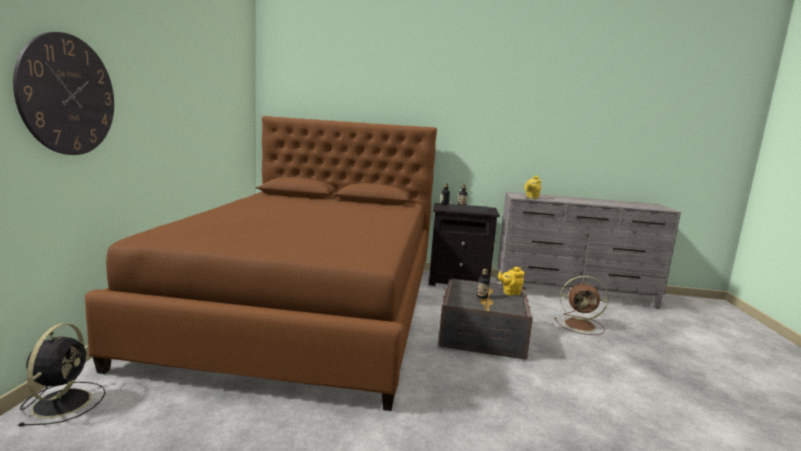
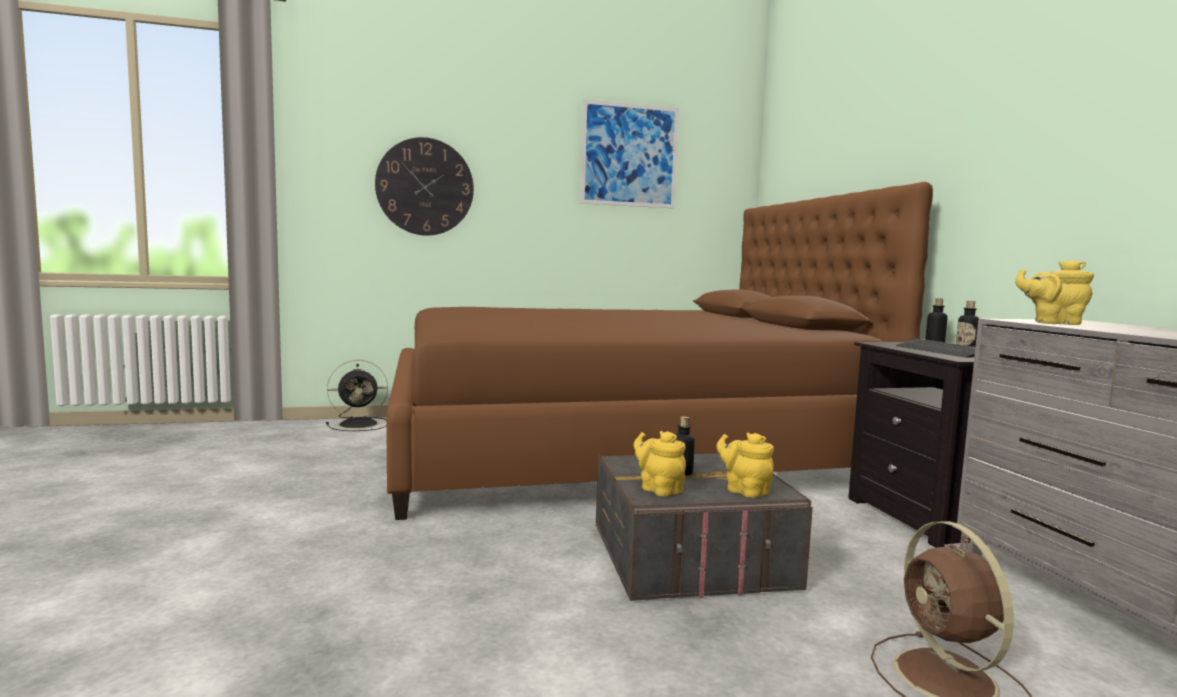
camera: 70 degrees right, 5 degrees down
none -> picture [580,99,679,208]
none -> yellow teapot [634,431,686,496]

